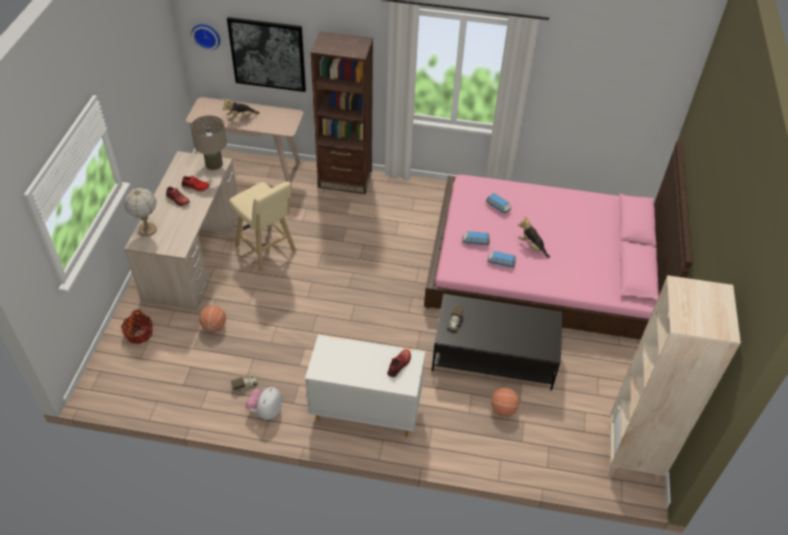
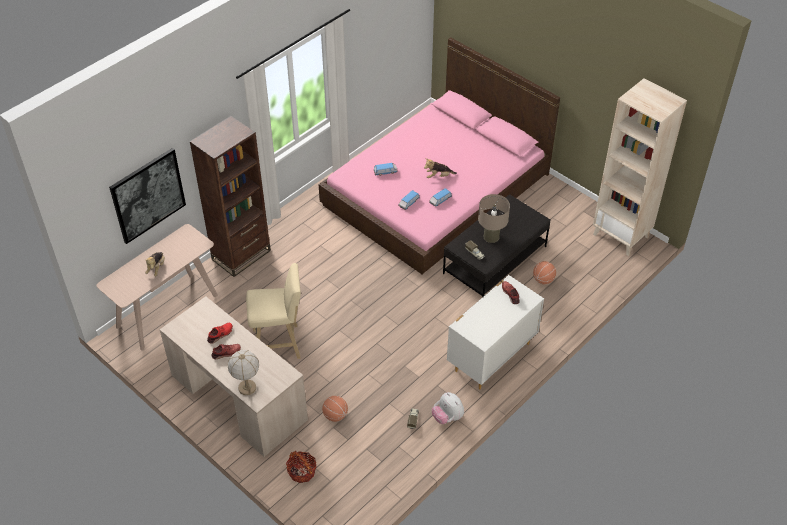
camera: 55 degrees left, 0 degrees up
beige table lamp [190,115,227,170] -> beige table lamp moved to [478,194,510,243]
wall clock [191,24,220,51] -> none

